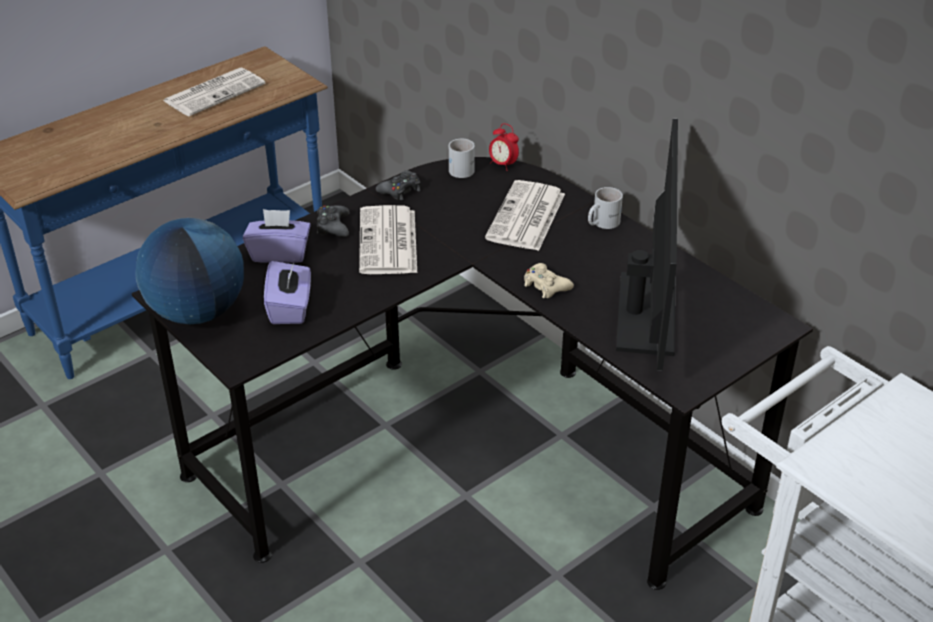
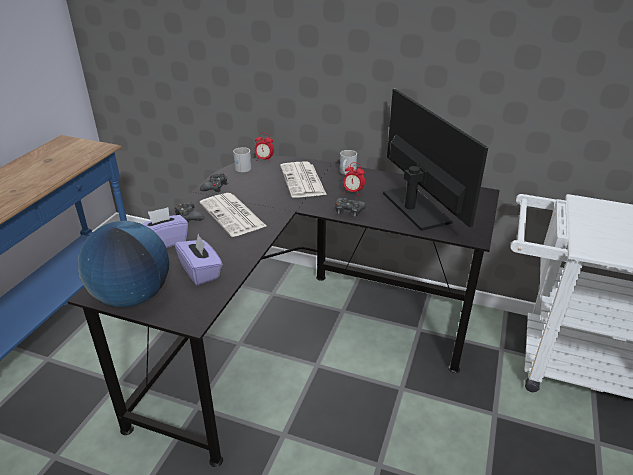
camera: 30 degrees left, 5 degrees down
newspaper [163,68,266,116] -> none
beige game controller [524,263,574,298] -> black game controller [335,198,366,217]
none -> alarm clock [343,162,365,196]

